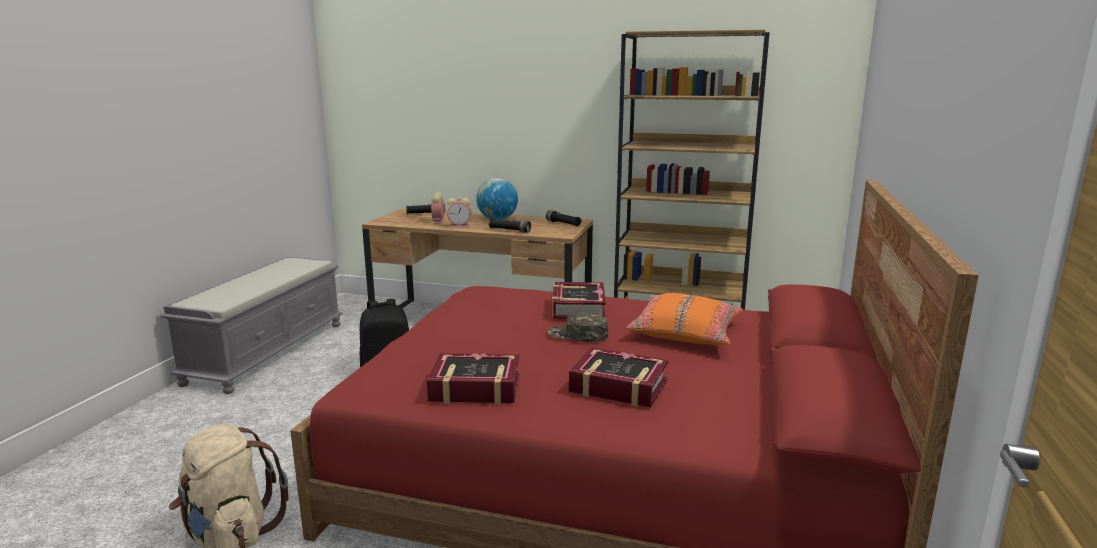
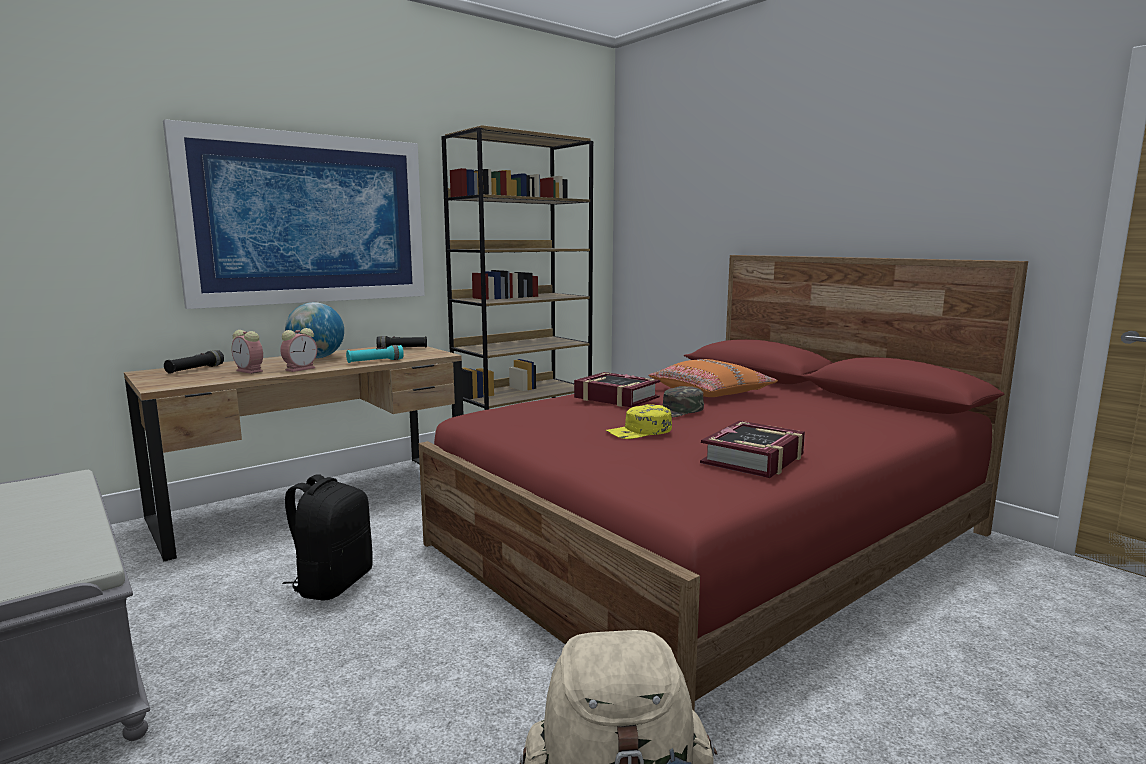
camera: 55 degrees left, 5 degrees down
black flashlight [489,219,531,233] -> turquoise flashlight [346,345,404,363]
book [569,347,669,407] -> none
none -> picture [163,119,425,309]
none -> yellow cap [606,404,672,439]

